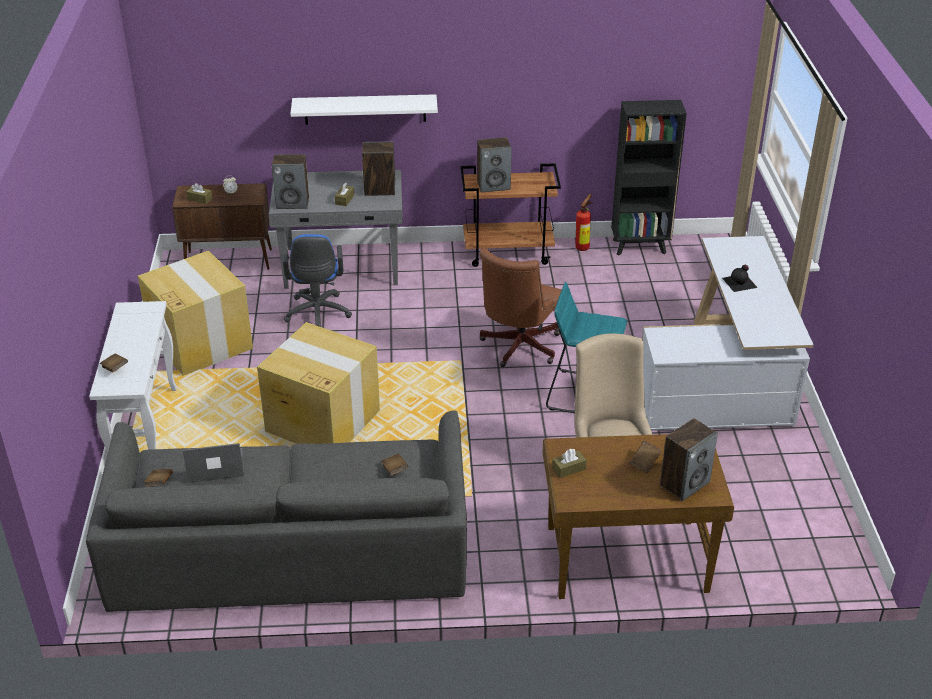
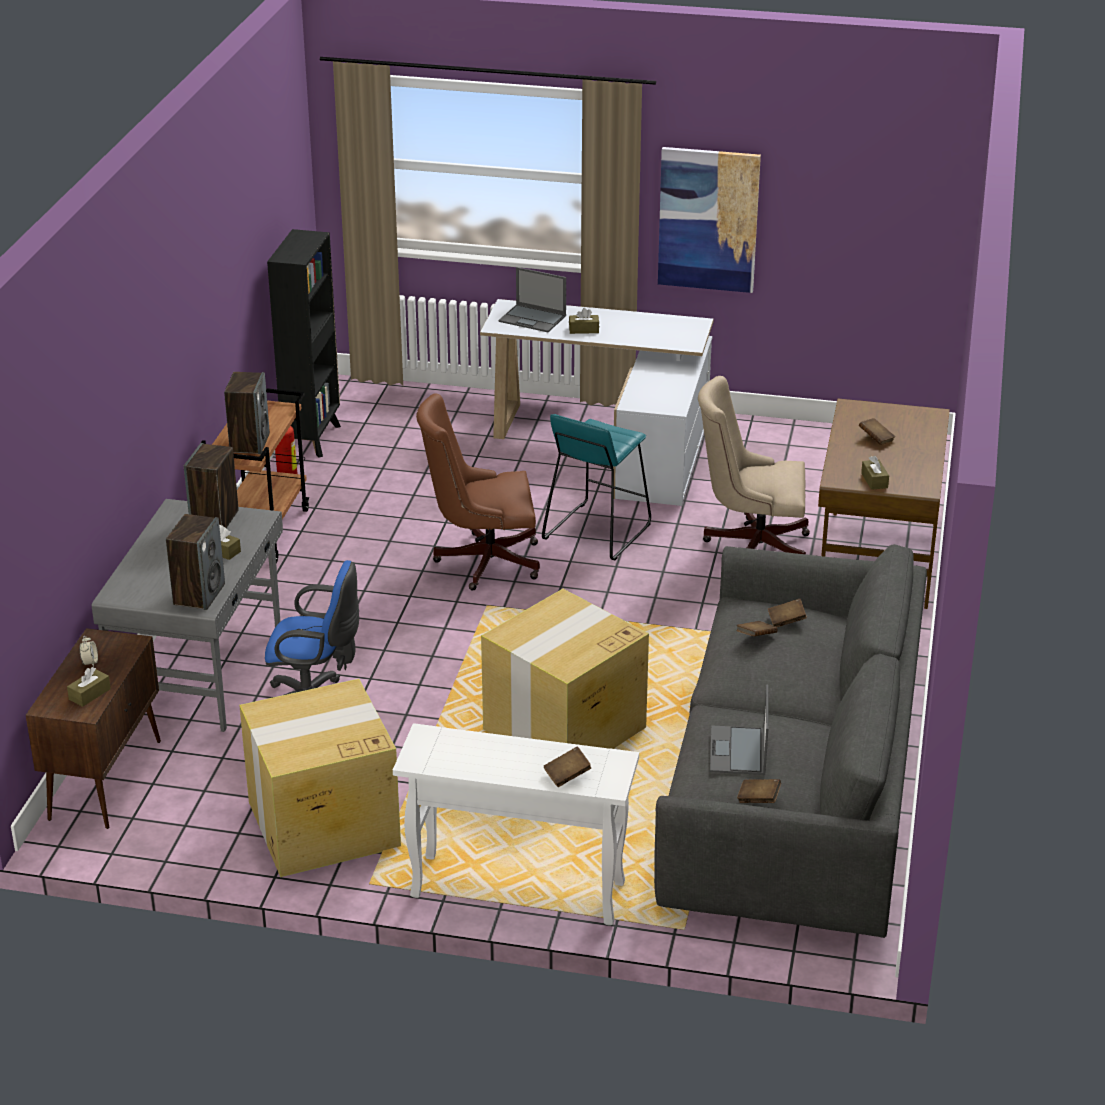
camera: 75 degrees left, 5 degrees down
white shelf [290,94,438,125] -> none
brown office chair [480,248,562,367] -> brown office chair turned 135 degrees clockwise [416,393,540,590]
speaker [660,418,718,501] -> none
black bottle [722,265,758,292] -> brown tissue box [569,308,599,334]
none -> laptop [499,267,566,332]
none -> picture [658,147,761,293]
none -> brown book [736,621,777,636]

